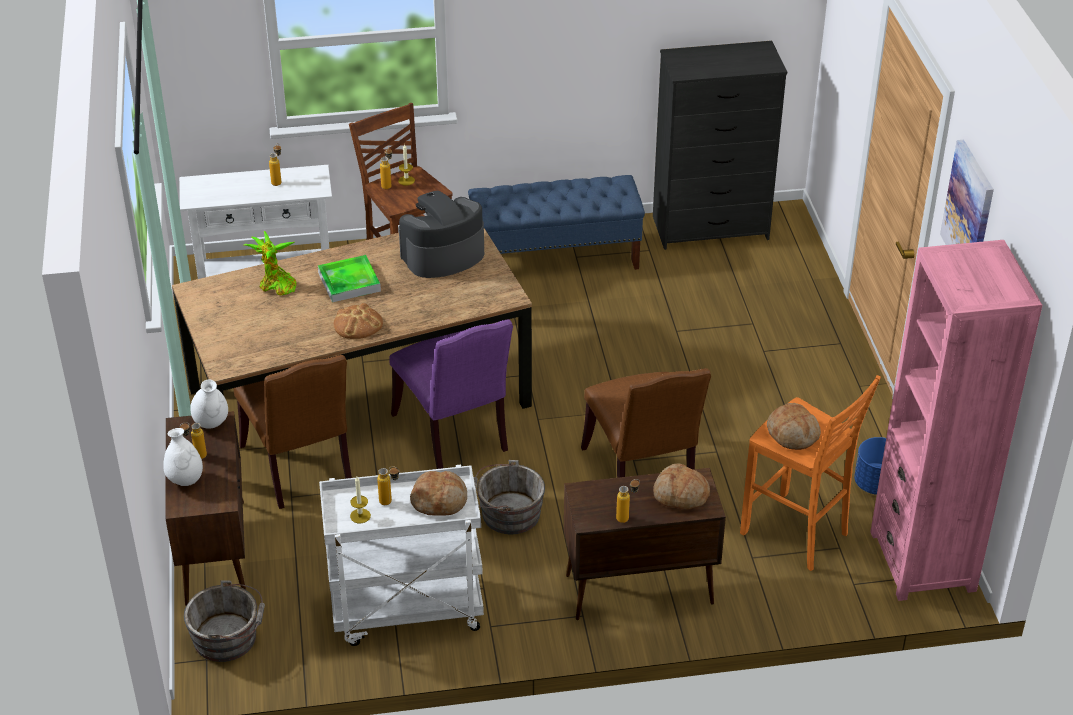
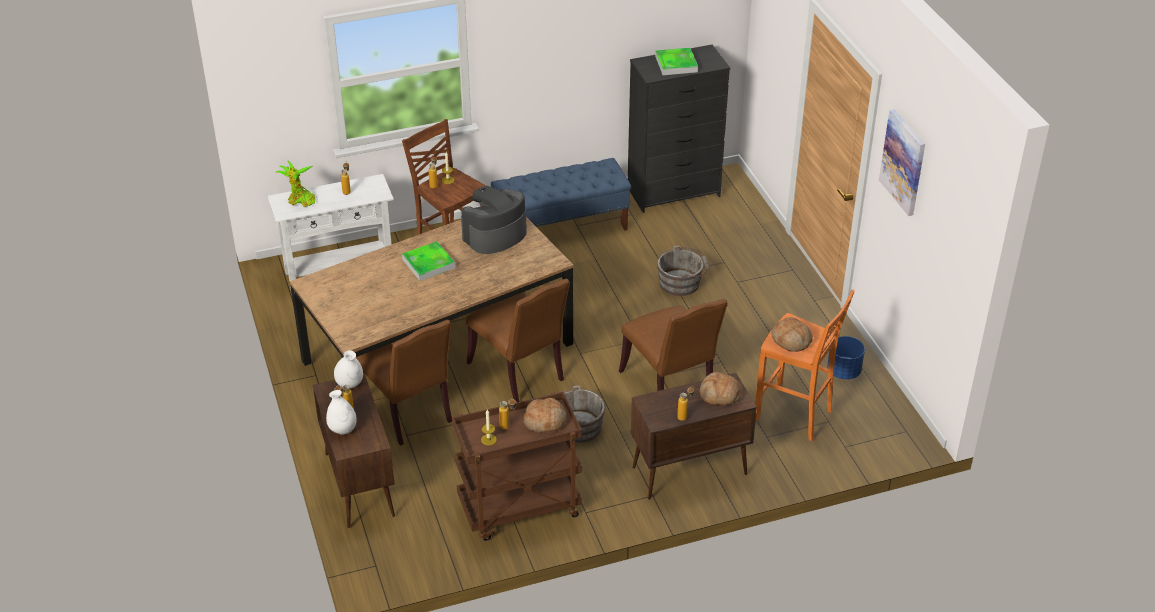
camera: 10 degrees left, 0 degrees up
grey bucket [184,580,265,662] -> grey bucket moved to [657,246,709,296]
potted plant [244,231,296,295] -> potted plant moved to [276,161,315,207]
white cart [319,465,484,646] -> brown cart [452,392,582,541]
bread [334,303,383,339] -> none
purple chair [390,319,513,469] -> brown chair [466,279,570,402]
pink bookcase [870,240,1042,601] -> none
none -> tray [655,48,698,75]

